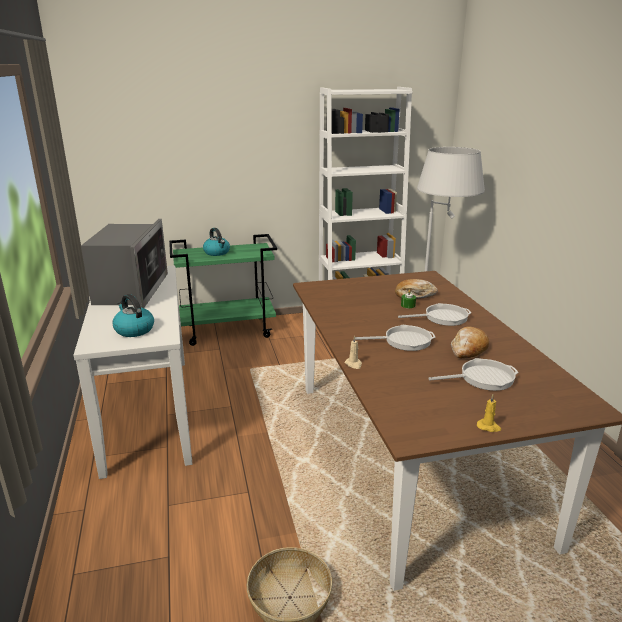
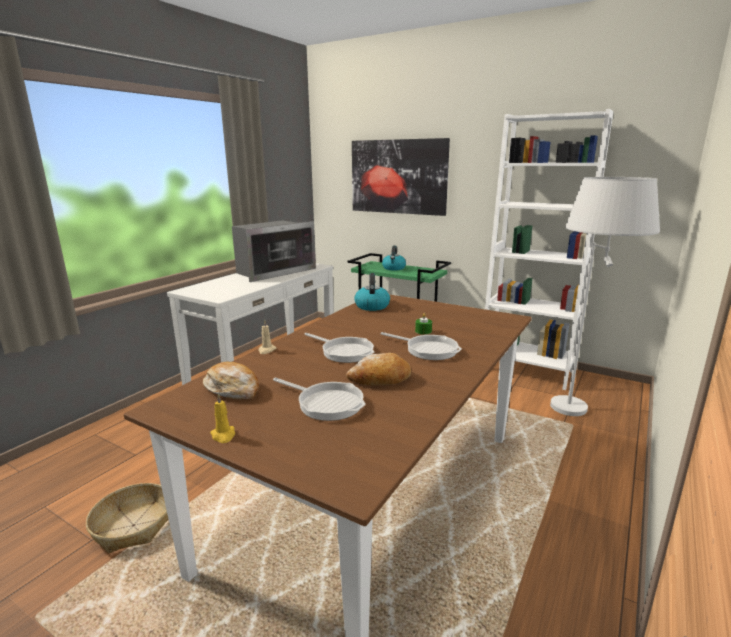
camera: 45 degrees right, 5 degrees down
kettle [112,294,154,337] -> kettle moved to [354,273,390,311]
bread [395,279,438,299] -> bread moved to [203,362,259,399]
none -> picture [352,138,450,216]

